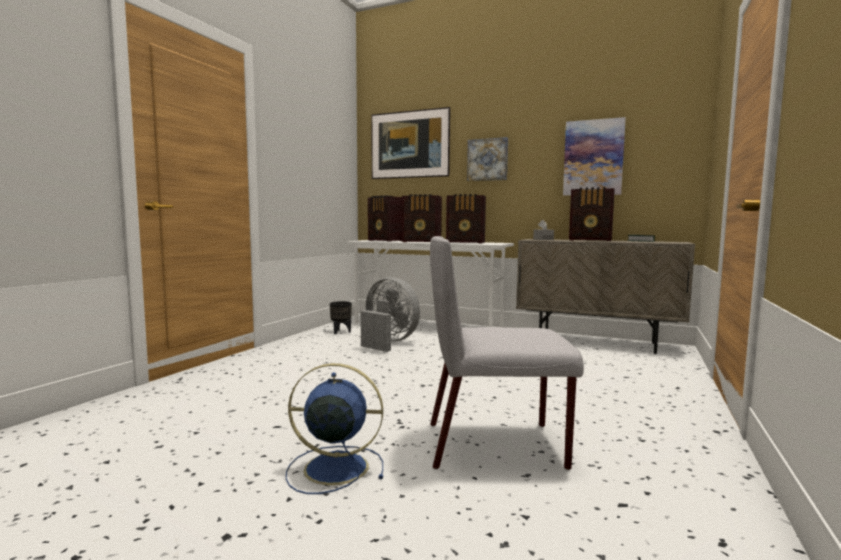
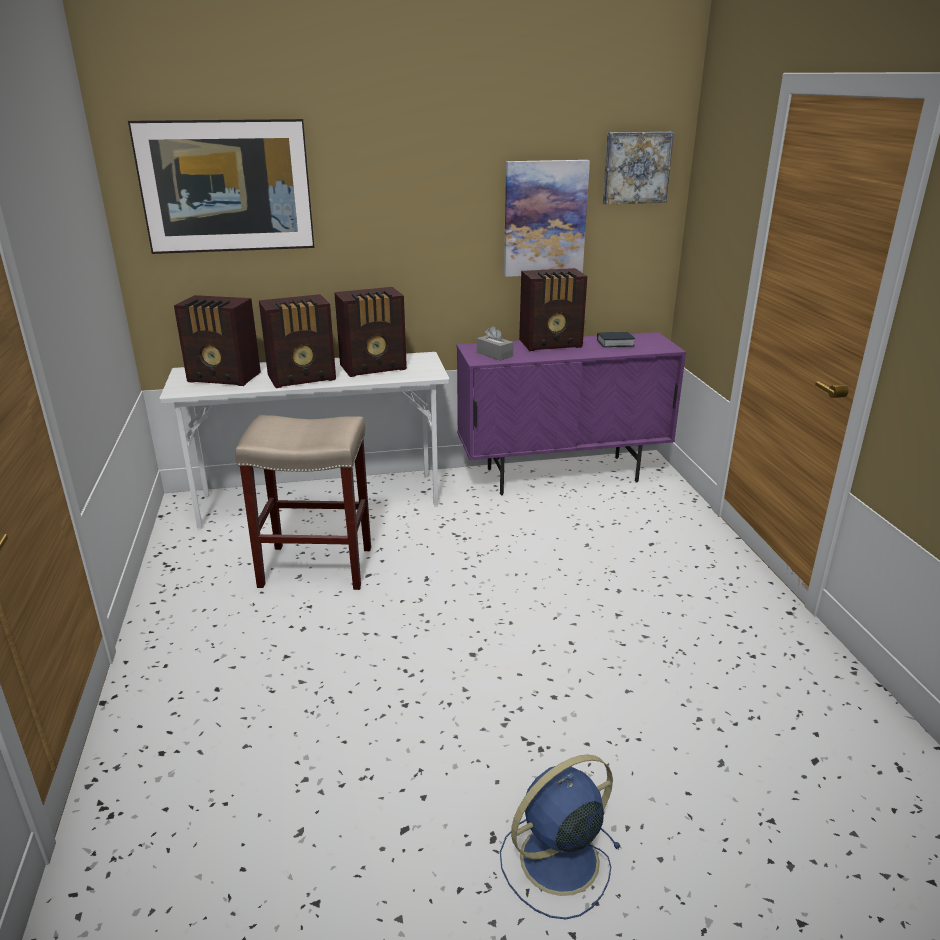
camera: 35 degrees left, 20 degrees up
black planter [330,301,352,334] -> none
grey fan [360,277,420,352] -> beige stool [235,415,371,590]
grey chair [430,236,584,470] -> none
picture [467,137,508,181] -> picture moved to [603,132,674,205]
beige cabinet [516,239,695,354] -> purple cabinet [456,332,686,495]

